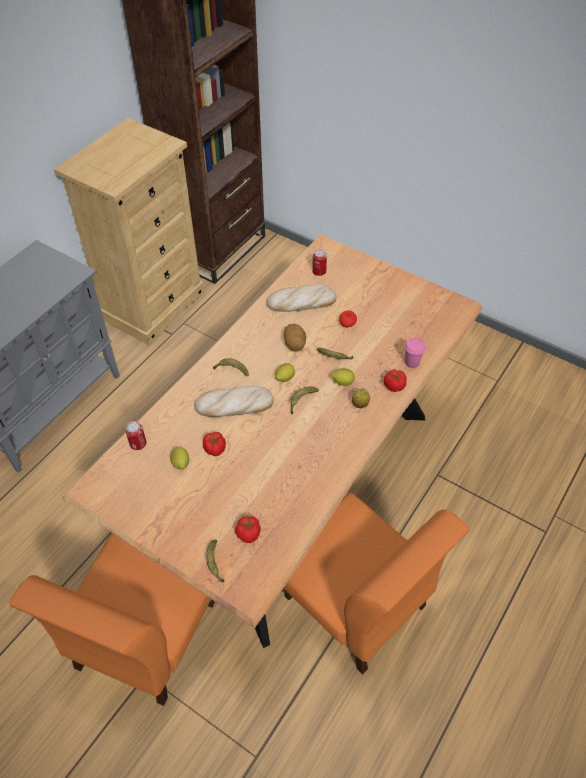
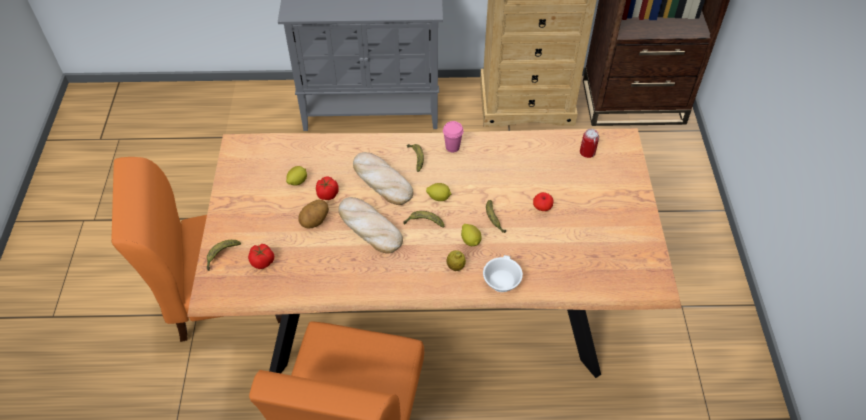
camera: 55 degrees right, 0 degrees up
can [125,421,146,450] -> none
bread [266,285,336,312] -> bread moved to [338,197,403,253]
potato [284,324,306,352] -> potato moved to [298,200,329,229]
tomato [384,369,407,392] -> white cup [483,255,523,292]
pink cup [405,338,425,368] -> pink cup moved to [443,121,464,152]

